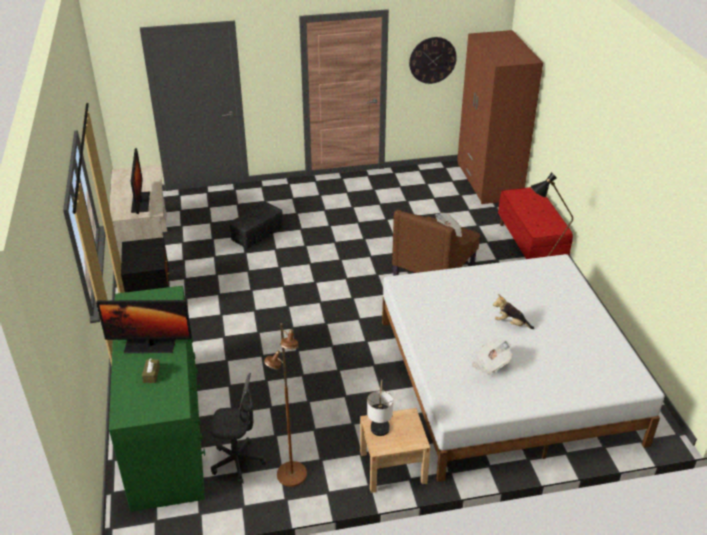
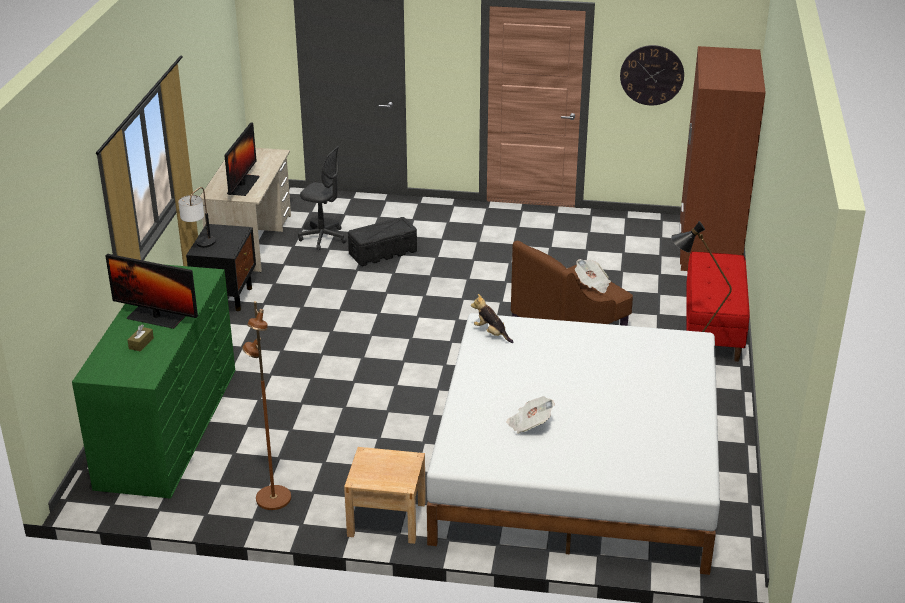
camera: 20 degrees right, 5 degrees down
grey office chair [210,373,267,484] -> grey office chair moved to [298,146,347,250]
table lamp [367,379,393,436] -> table lamp moved to [178,187,216,248]
plush toy [493,294,534,329] -> plush toy moved to [471,294,514,343]

